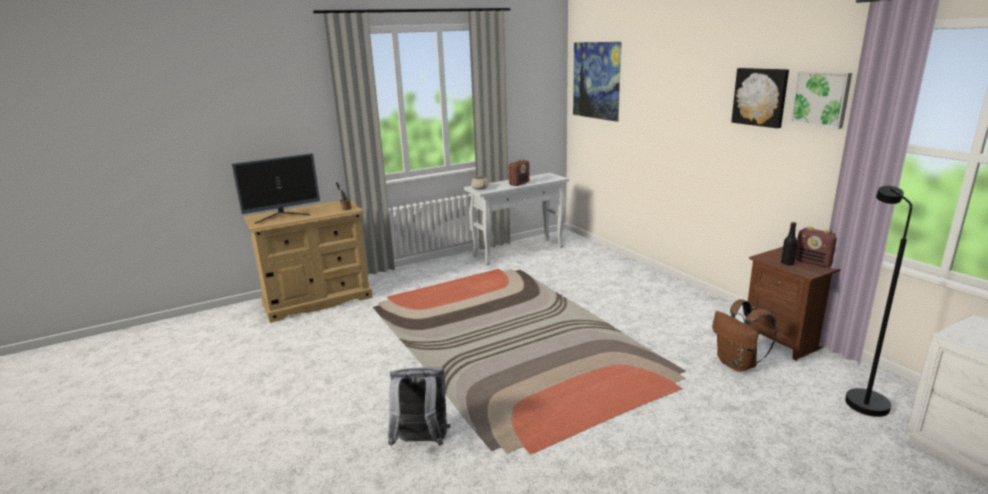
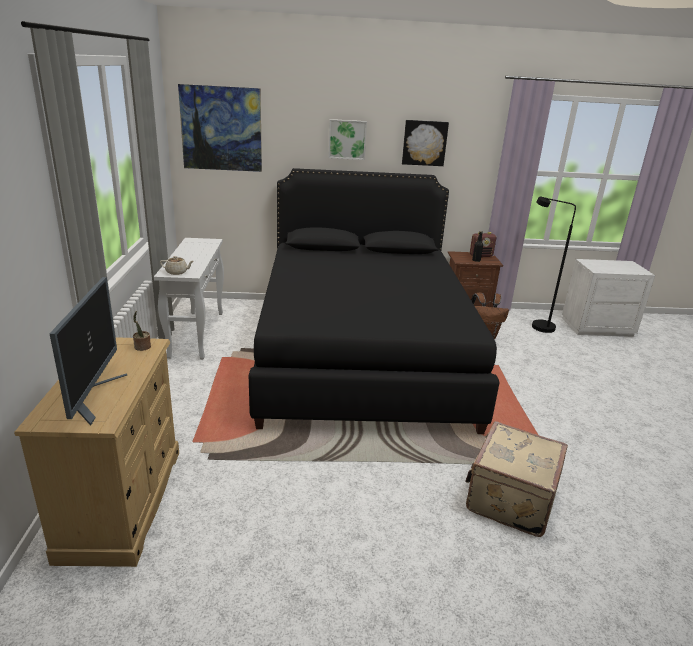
camera: 65 degrees left, 5 degrees up
grey backpack [388,367,450,446] -> beige suitcase [465,421,568,537]
radio [509,159,530,186] -> none
picture [790,71,852,129] -> picture moved to [328,119,367,160]
none -> black bed [249,168,500,434]

